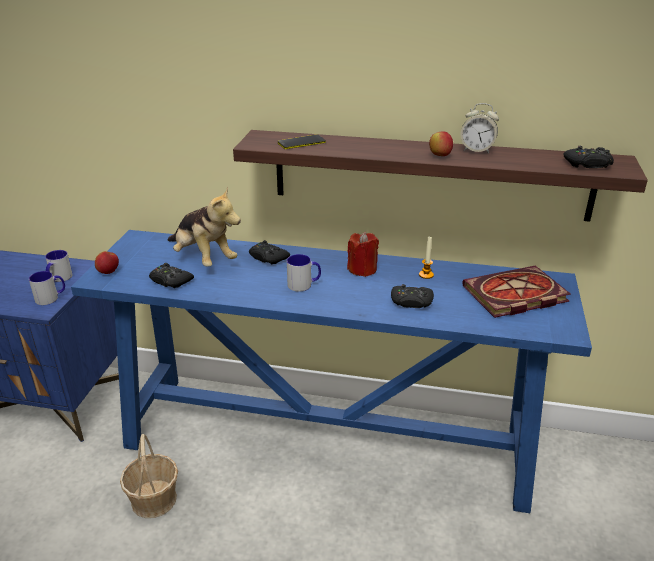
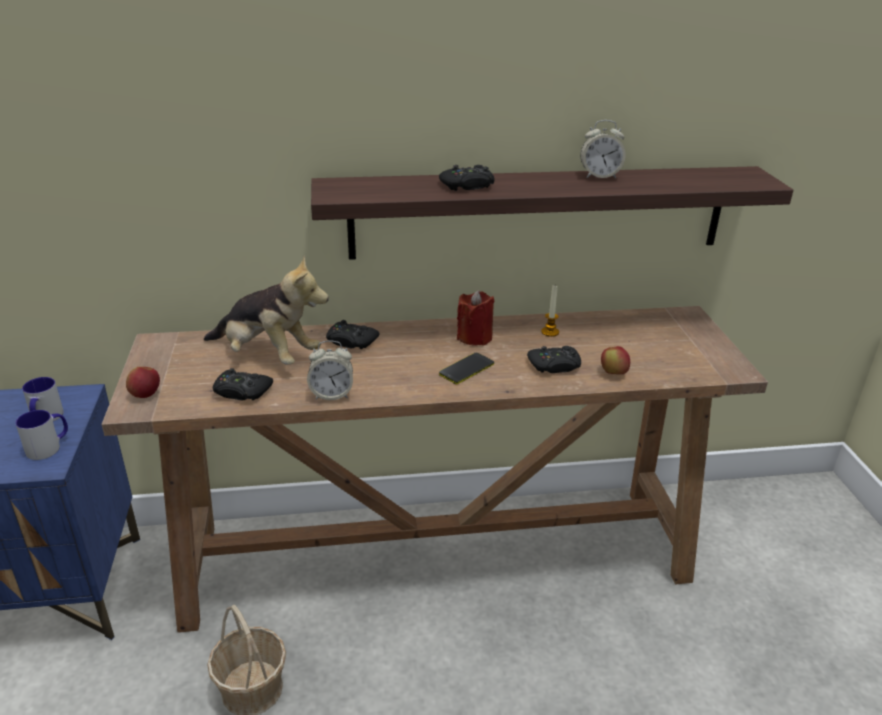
camera: 20 degrees left, 0 degrees up
blue console table [71,230,592,513] -> brown console table [101,306,768,633]
phone [278,135,326,149] -> phone moved to [439,353,494,384]
mug [287,254,321,292] -> none
apple [429,131,453,156] -> apple moved to [601,346,630,374]
book [462,266,571,318] -> none
black game controller [563,146,614,168] -> black game controller moved to [439,165,495,191]
none -> alarm clock [307,340,353,400]

